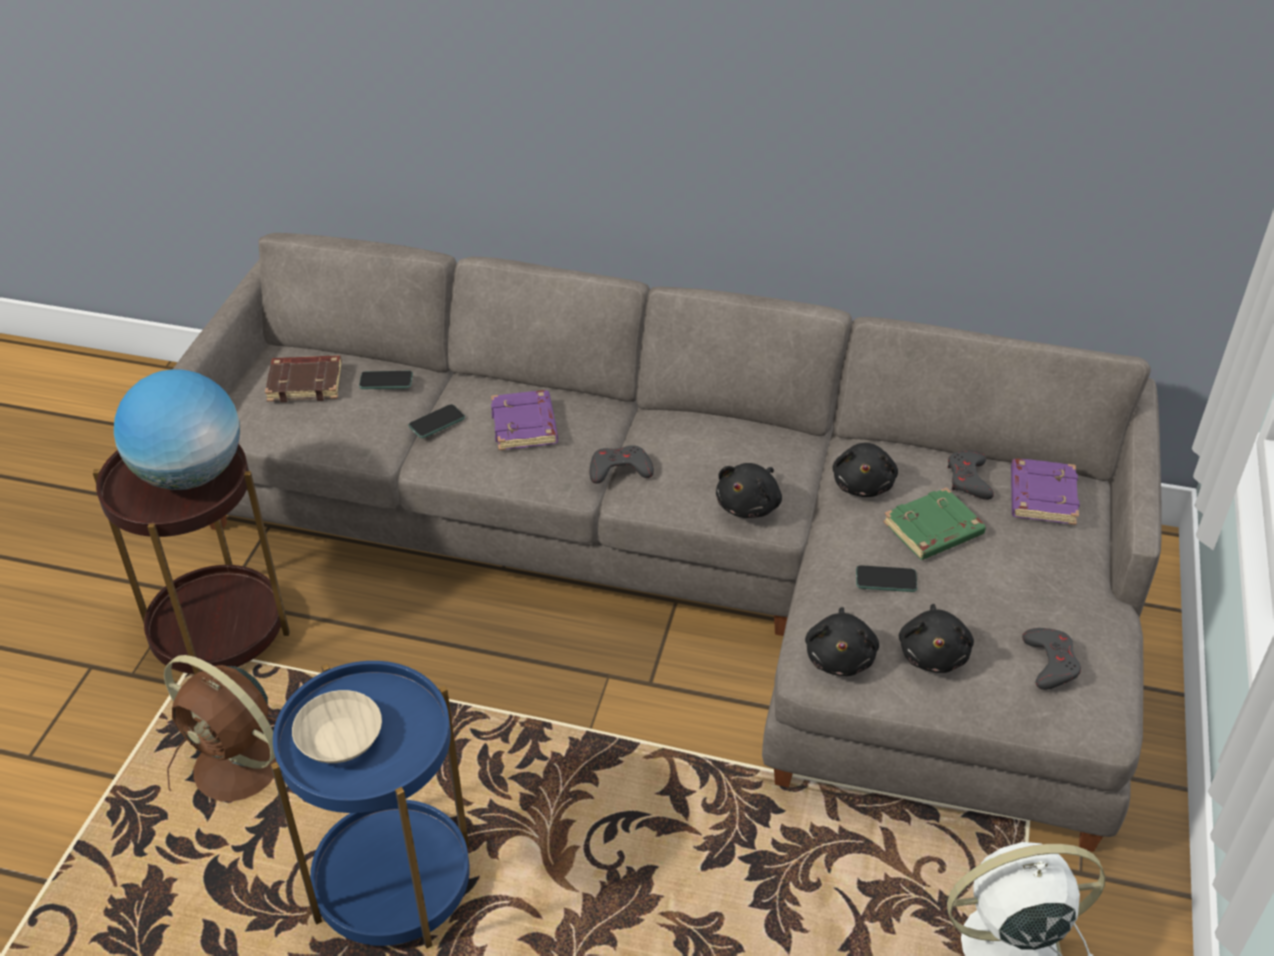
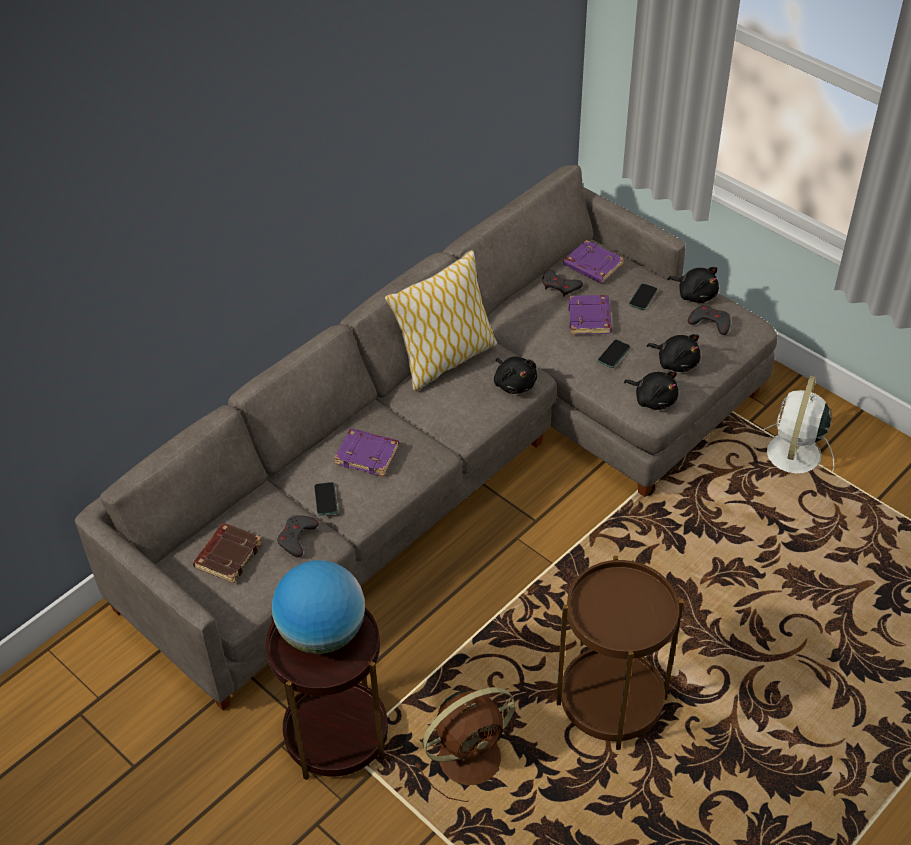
camera: 60 degrees left, 5 degrees up
blue side table [271,661,470,949] -> brown side table [556,556,684,750]
beige bowl [292,690,382,763] -> none
phone [359,371,413,389] -> phone moved to [629,283,658,310]
grey game controller [590,445,654,484] -> grey game controller moved to [277,515,319,557]
black plush toy [832,443,898,497] -> black plush toy moved to [668,267,719,303]
green book [883,487,986,560] -> purple book [568,295,612,334]
none -> pillow [385,250,497,391]

